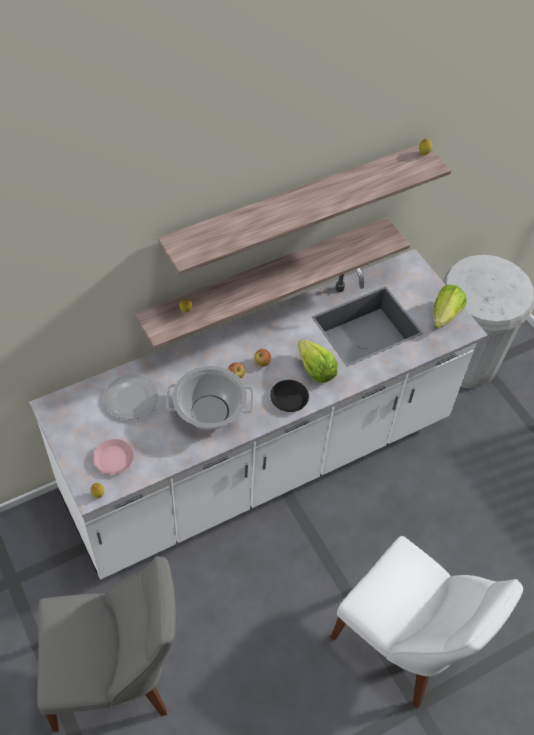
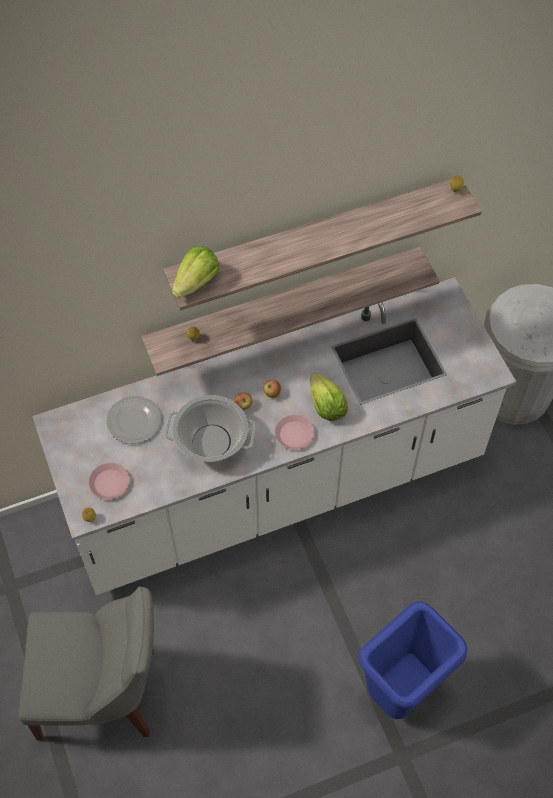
camera: 10 degrees right, 5 degrees up
black plate [270,380,309,412] -> pink plate [275,415,315,450]
white chair [331,536,523,708] -> blue trash can [358,601,468,719]
lettuce [434,285,467,328] -> lettuce moved to [172,246,219,299]

